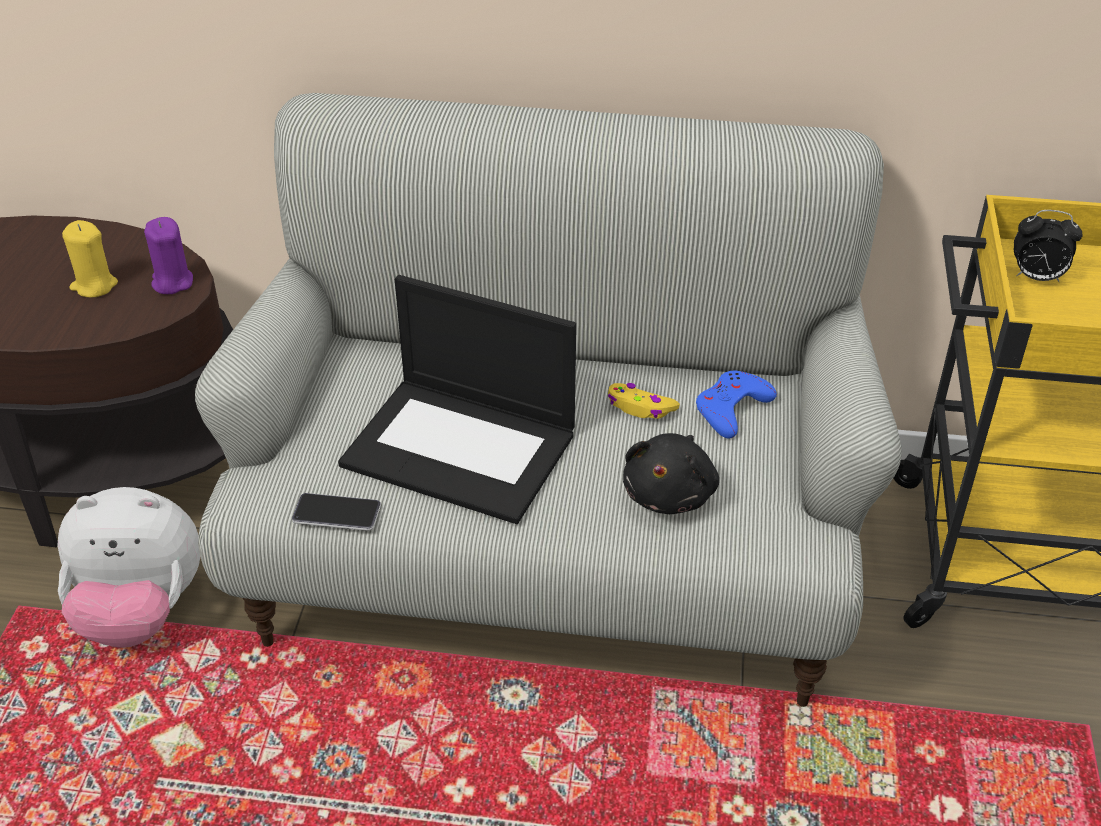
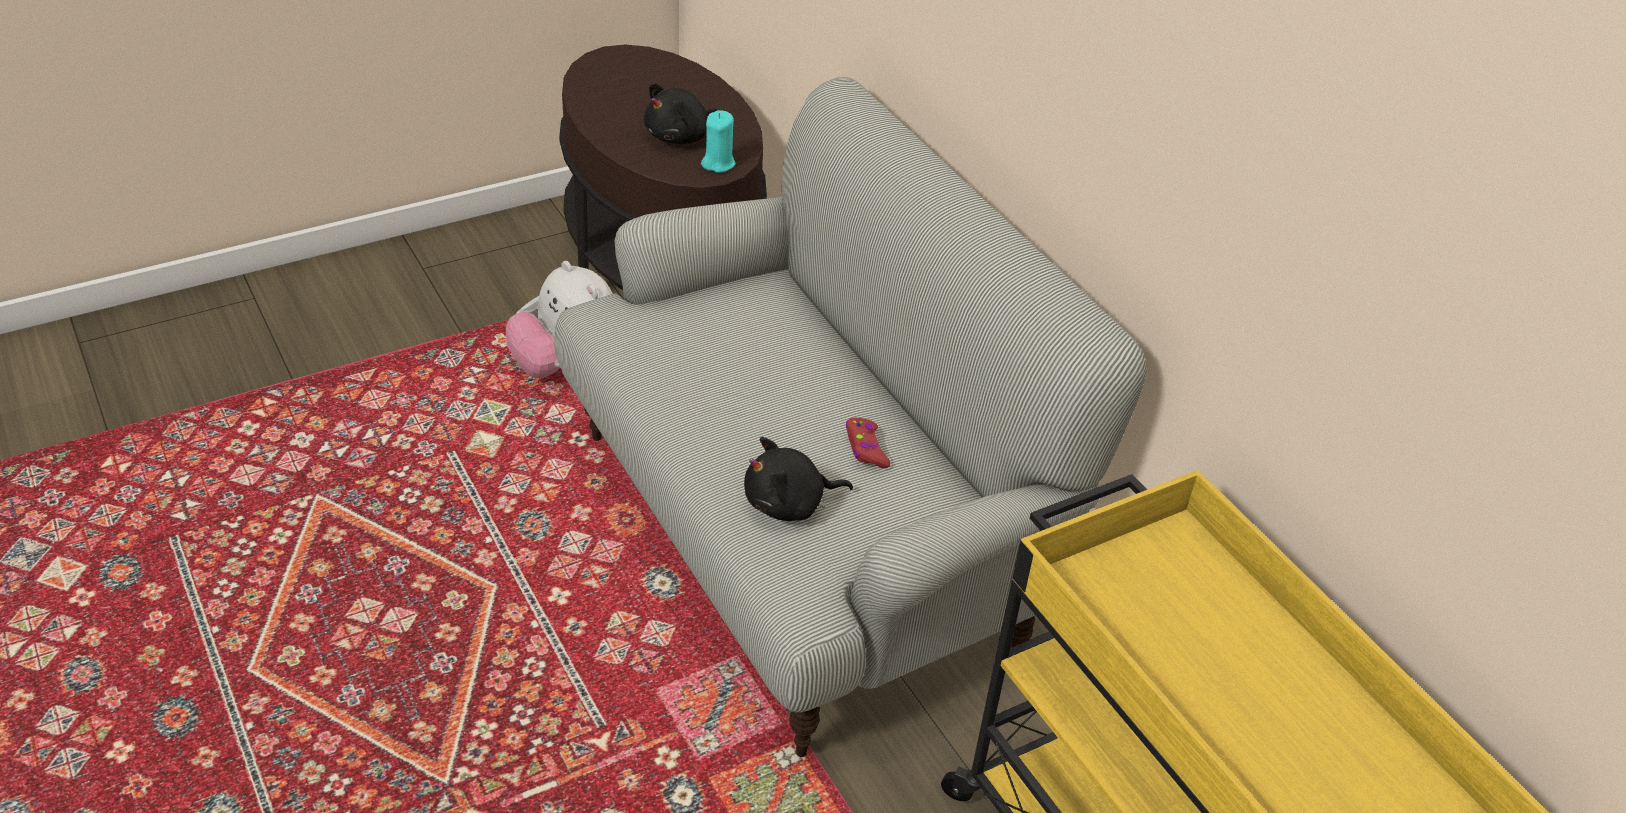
camera: 50 degrees right, 0 degrees up
yellow candle [62,220,118,298] -> black plush toy [644,83,719,144]
purple candle [144,217,193,294] -> turquoise candle [701,110,736,173]
phone [292,493,381,531] -> none
laptop [338,275,576,524] -> none
yellow game controller [608,383,680,419] -> red game controller [846,418,890,468]
blue game controller [696,370,777,438] -> none
alarm clock [1014,210,1082,282] -> none

